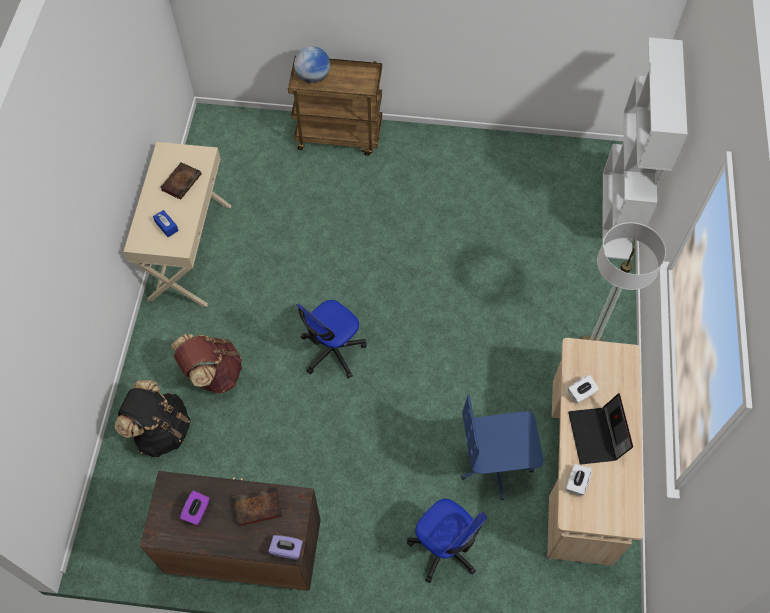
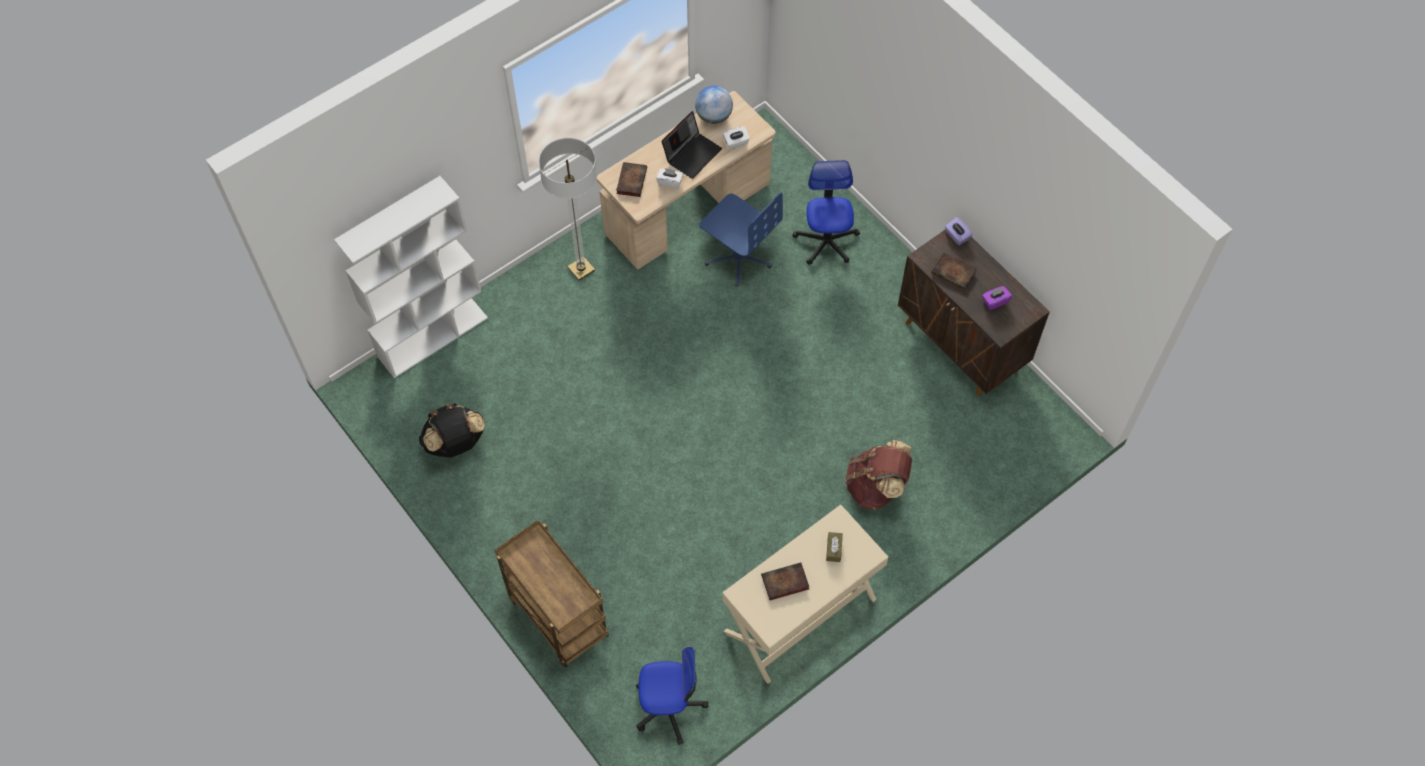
camera: 135 degrees left, 0 degrees up
black backpack [115,380,191,457] -> black backpack moved to [419,403,485,458]
blue tissue box [153,210,179,237] -> brown tissue box [826,532,843,562]
globe [294,46,330,83] -> globe moved to [695,86,733,124]
office chair [297,300,367,378] -> office chair moved to [636,647,708,745]
none -> book [616,162,647,197]

